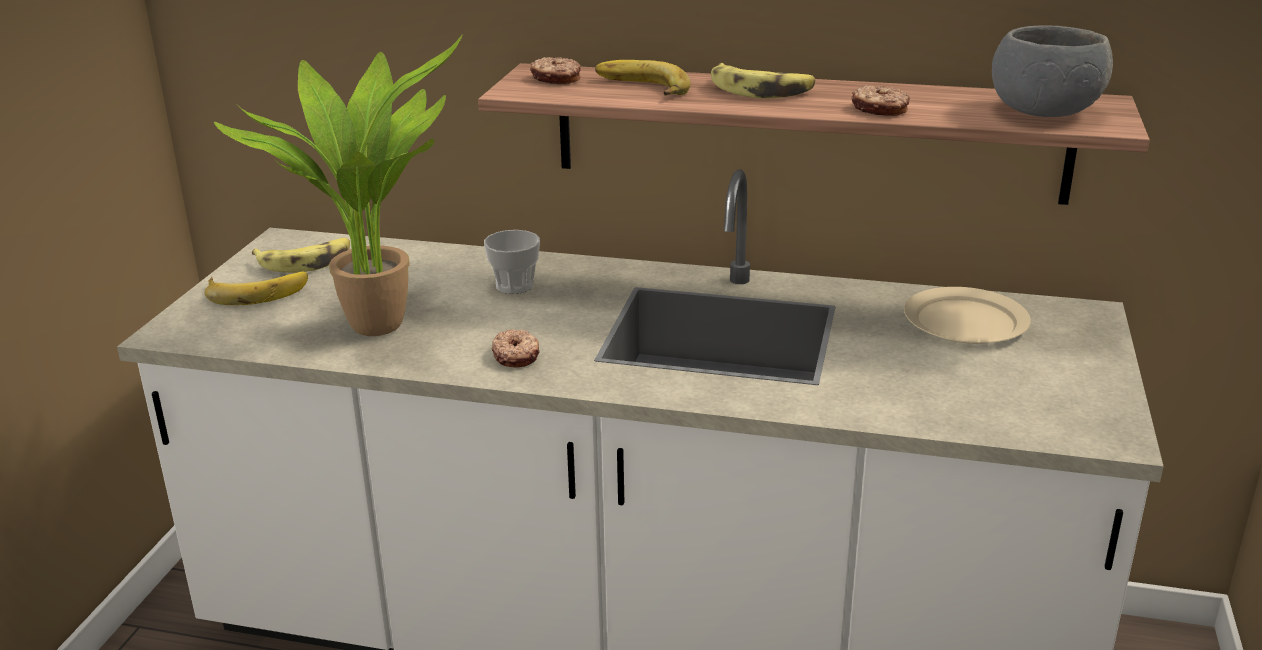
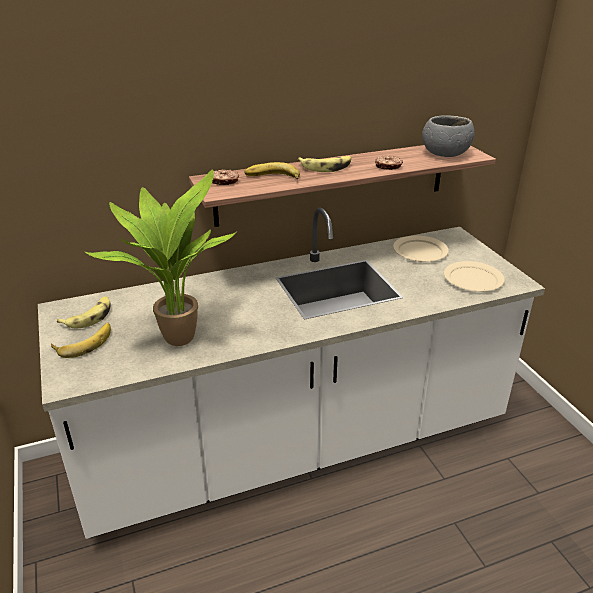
camera: 35 degrees left, 5 degrees up
cup [484,230,540,294] -> none
donut [492,329,540,368] -> none
none -> beige plate [444,261,505,291]

